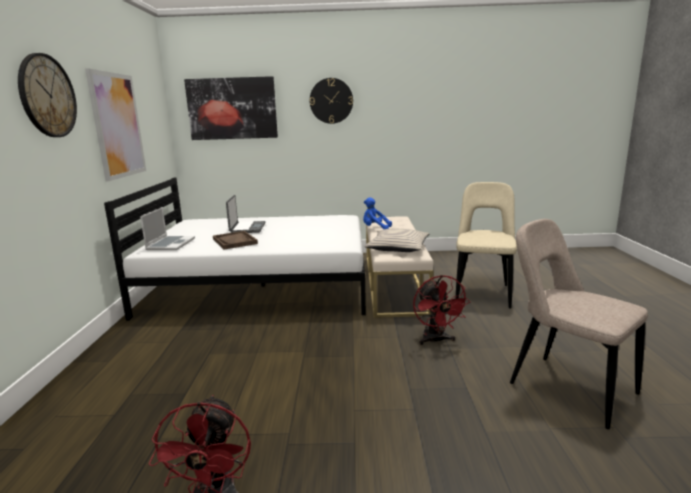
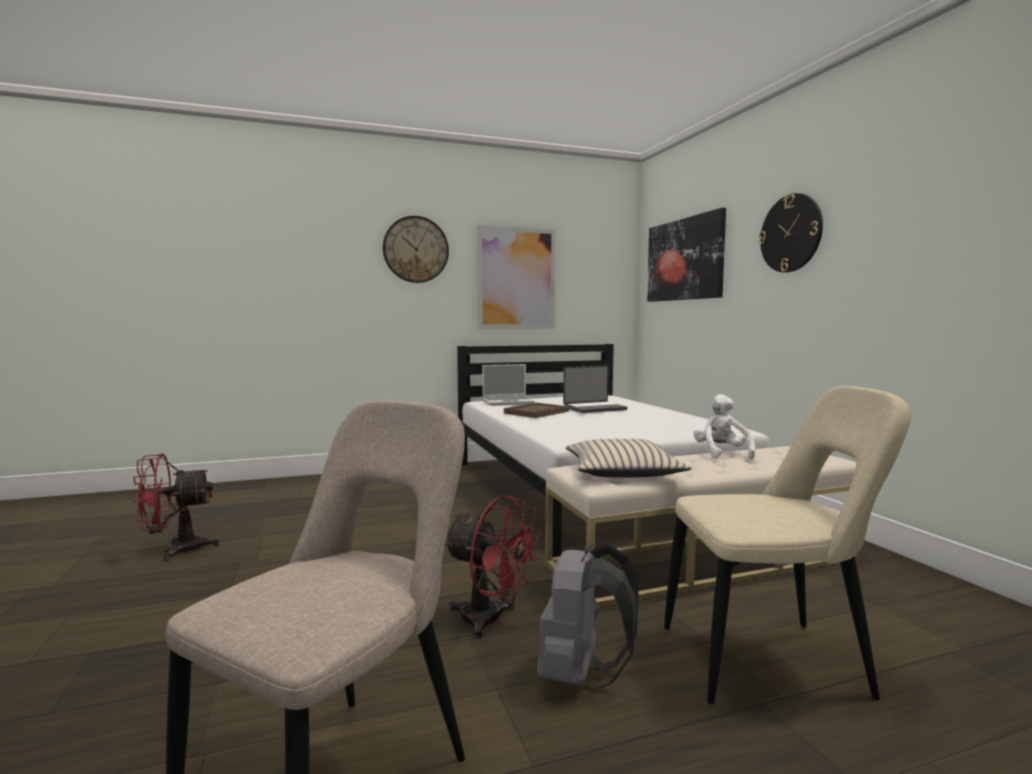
camera: 70 degrees right, 10 degrees down
blue plush toy [363,197,392,229] -> white plush toy [694,394,755,460]
red fan [413,275,470,345] -> red fan turned 120 degrees counterclockwise [445,495,541,639]
none -> grey backpack [537,544,639,689]

